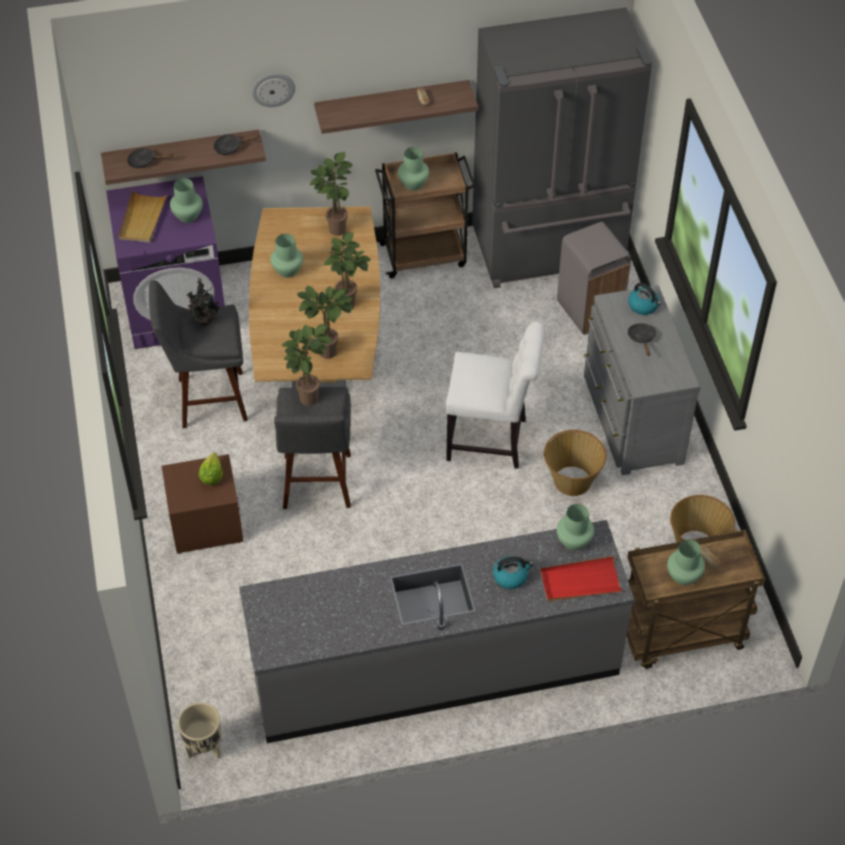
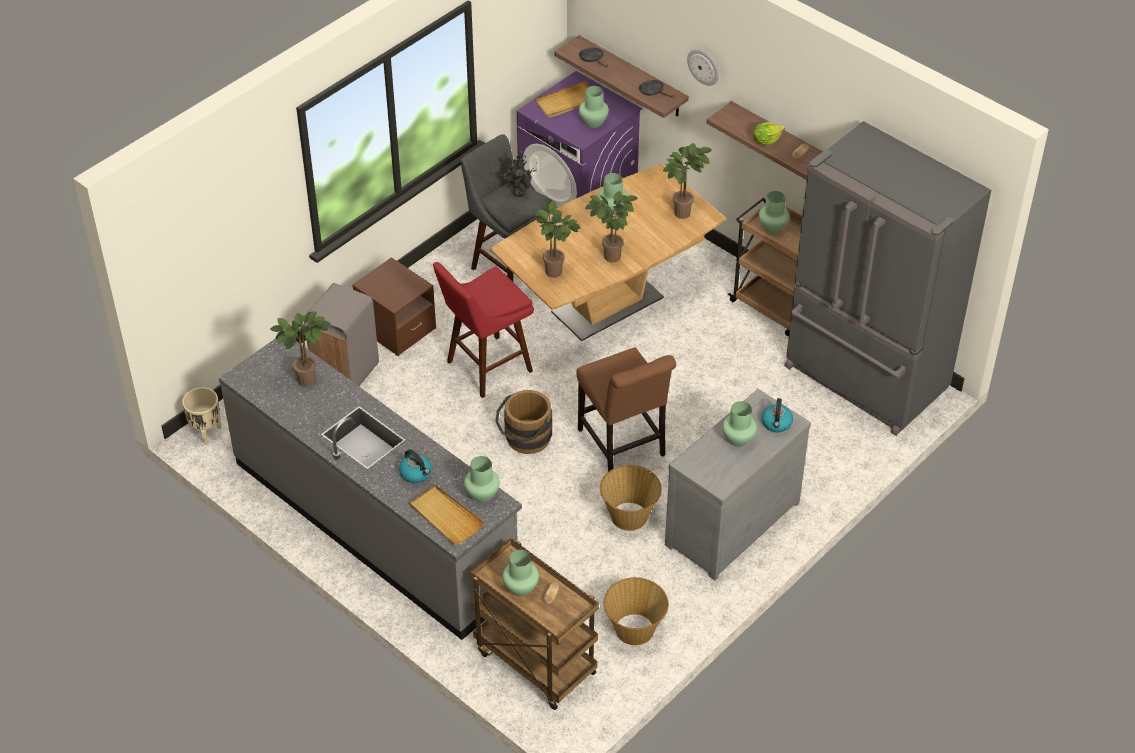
camera: 55 degrees right, 5 degrees down
lettuce [199,452,223,486] -> lettuce moved to [753,122,785,145]
grey stool [274,387,351,509] -> red stool [433,262,534,398]
potted plant [282,324,332,406] -> potted plant moved to [270,312,332,387]
white chair [446,322,545,469] -> brown chair [576,348,676,472]
red tray [540,556,623,602] -> beige tray [409,485,484,545]
grey trash can [557,222,631,335] -> grey trash can moved to [304,283,379,386]
black frying pan [627,323,656,356] -> green vase [722,401,757,447]
none -> brown bucket [496,390,552,454]

